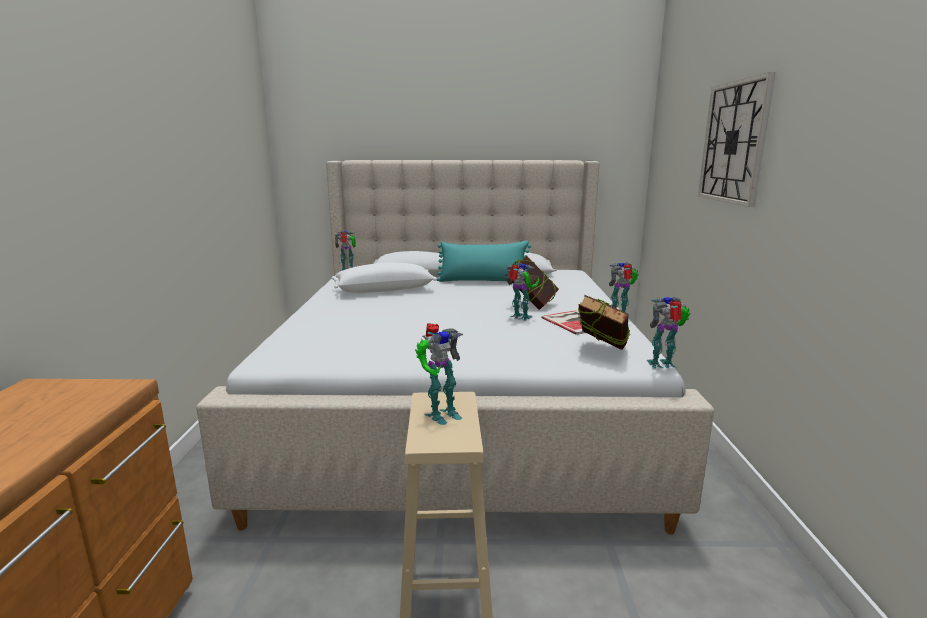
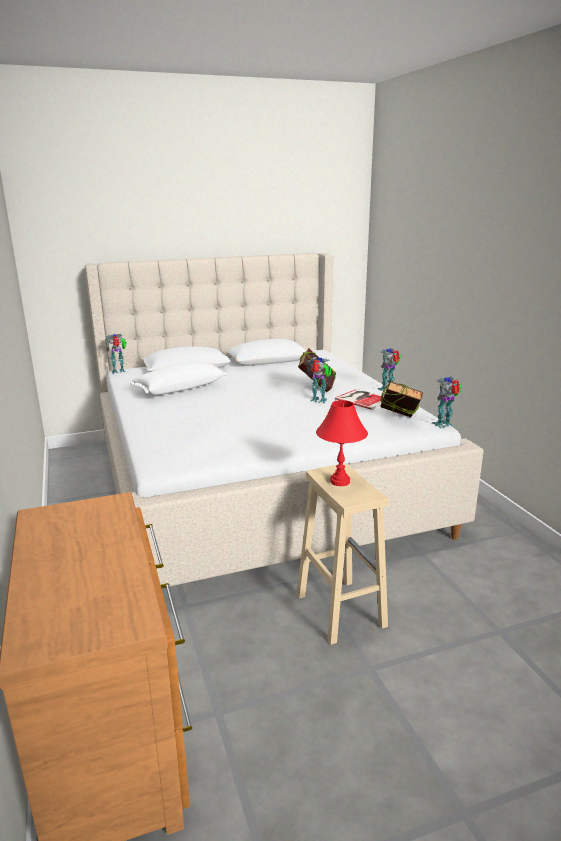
camera: 20 degrees left, 5 degrees up
toy robot [415,323,463,425] -> red table lamp [316,400,368,486]
turquoise pillow [436,241,531,282] -> none
wall clock [698,72,775,207] -> none

